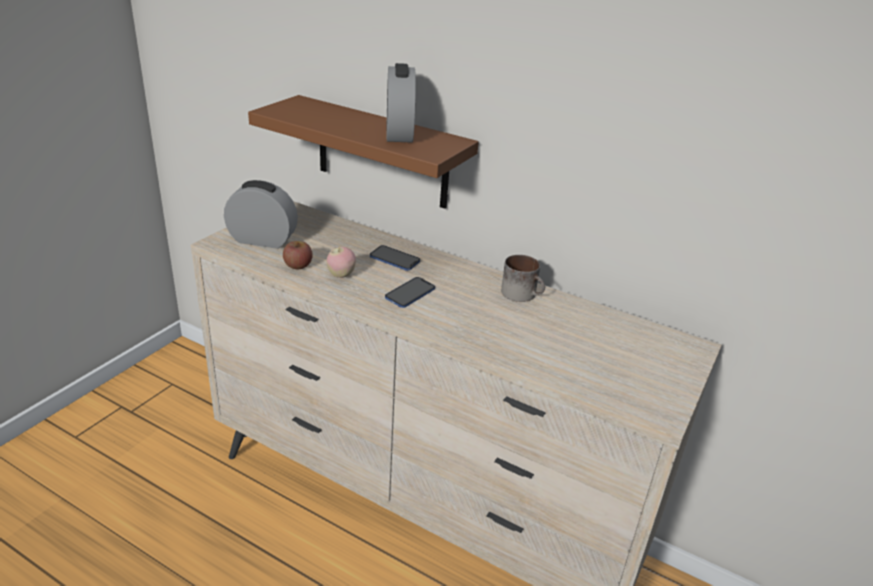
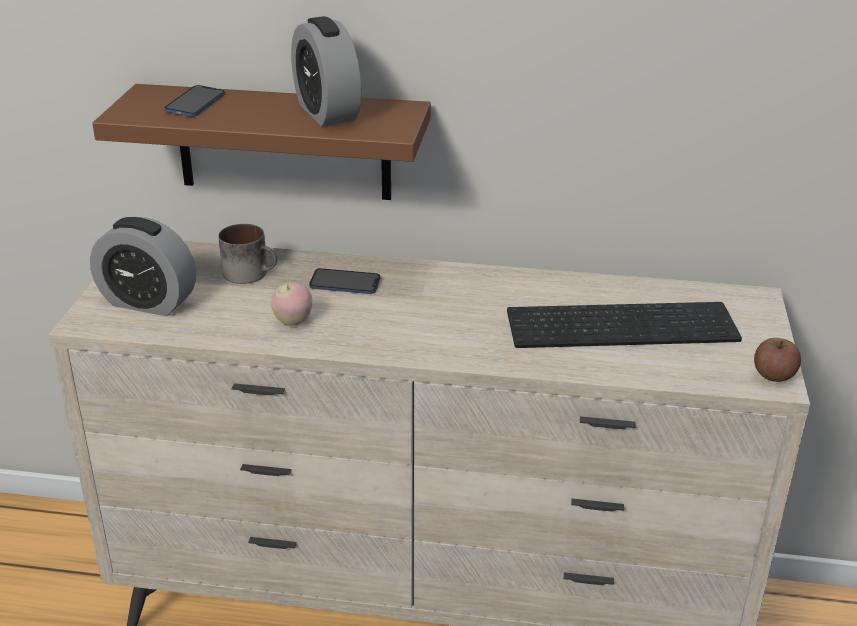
camera: 20 degrees left, 0 degrees up
alarm clock [224,180,298,249] -> alarm clock turned 150 degrees counterclockwise [90,217,196,316]
apple [283,241,313,269] -> apple moved to [754,338,801,382]
phone [385,277,435,308] -> phone moved to [165,85,225,117]
mug [501,255,545,302] -> mug moved to [218,224,277,284]
none -> keyboard [507,302,742,348]

